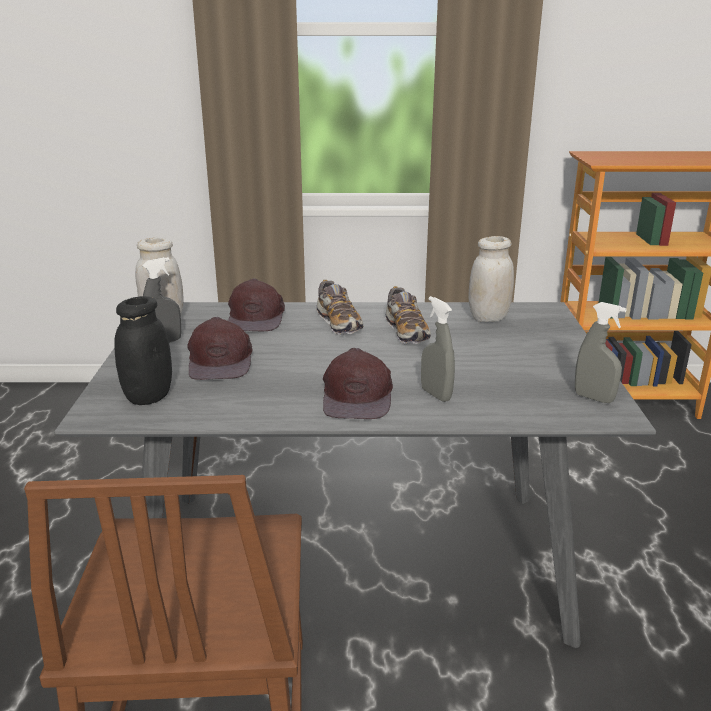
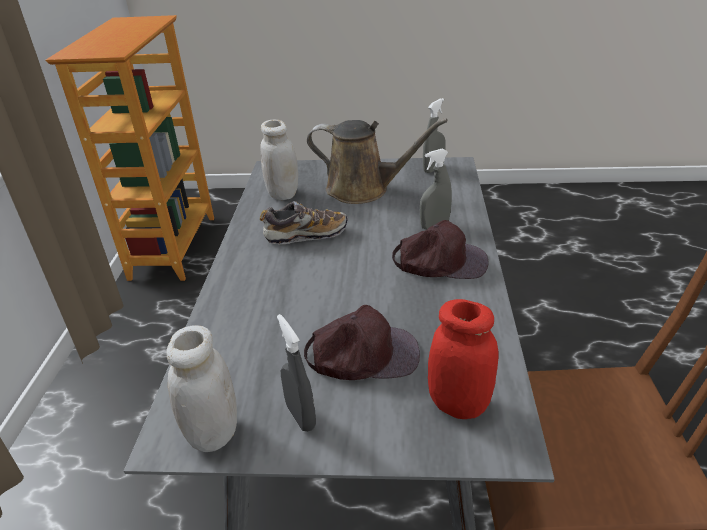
camera: 85 degrees left, 10 degrees up
black jar [114,296,172,405] -> red jar [428,299,499,419]
brown cap [228,278,285,331] -> none
shoe [317,280,363,335] -> none
none -> brown watering can [307,119,448,204]

